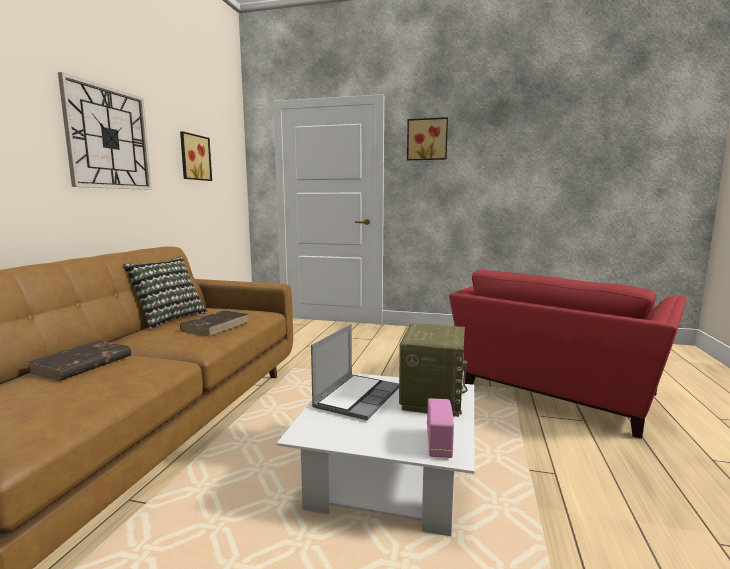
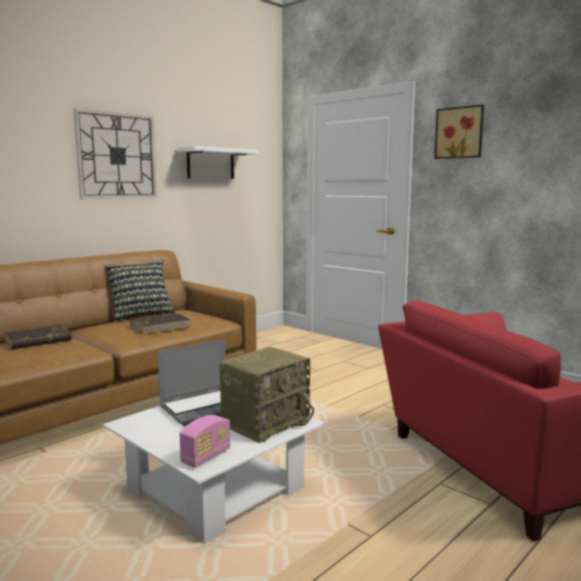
camera: 30 degrees right, 0 degrees up
picture [180,131,212,181] -> white shelf [177,146,259,179]

